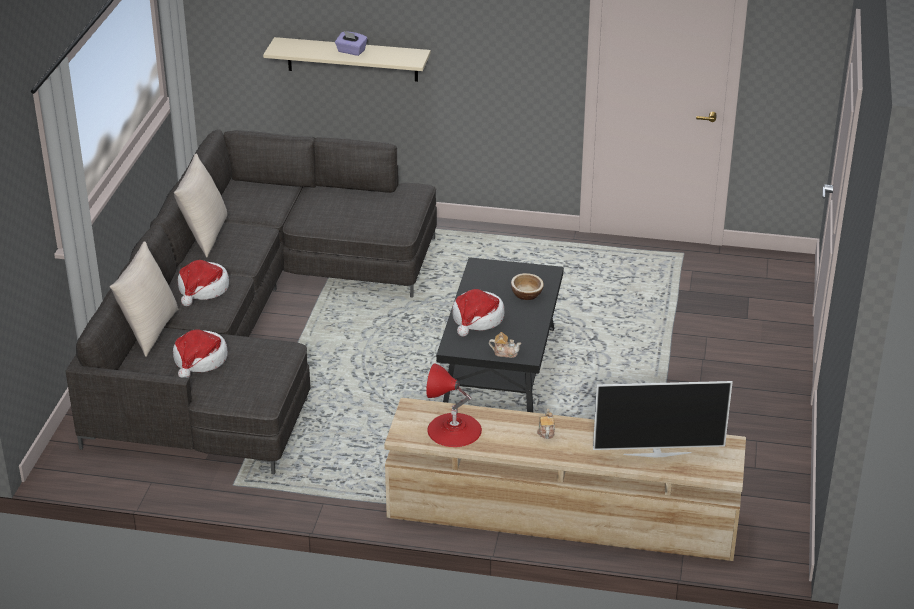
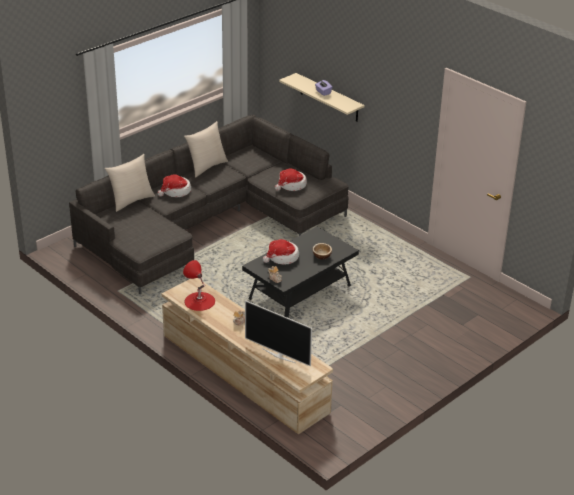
camera: 35 degrees right, 0 degrees up
hat [173,329,228,378] -> hat moved to [275,168,307,191]

